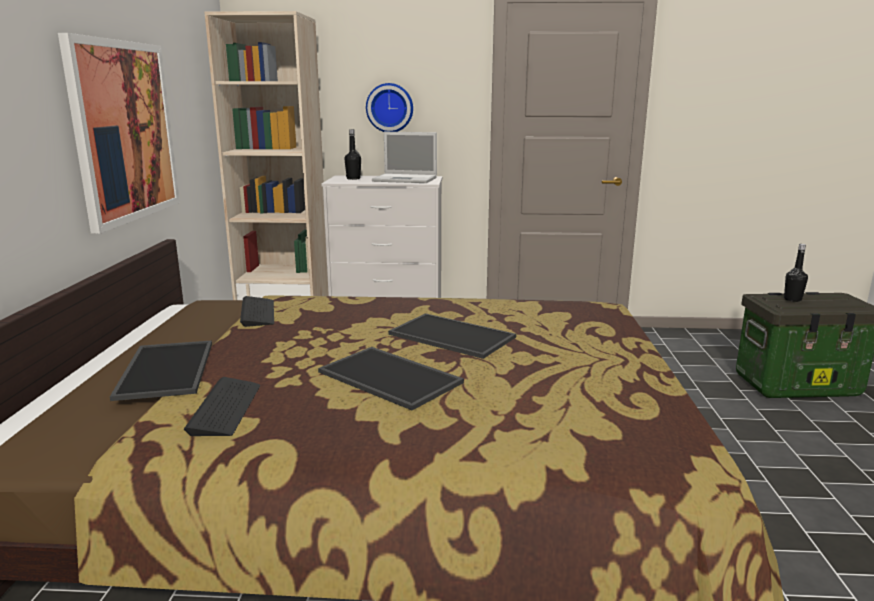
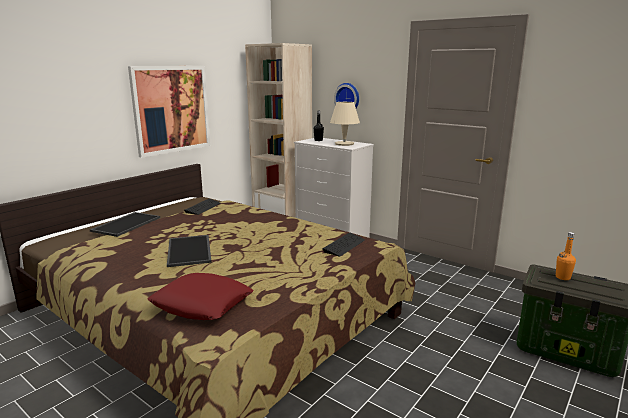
camera: 35 degrees right, 0 degrees up
keyboard [184,377,260,436] -> keyboard moved to [322,232,365,257]
laptop [372,132,437,183] -> beige table lamp [330,102,360,146]
tray [388,313,516,359] -> none
black bottle [784,244,808,302] -> orange bottle [556,232,576,280]
none -> red pillow [148,273,253,320]

